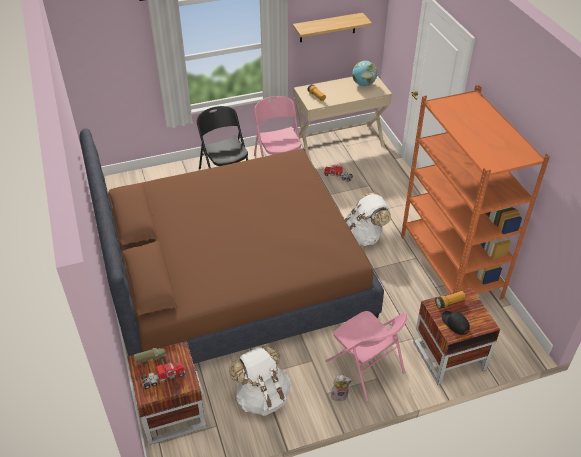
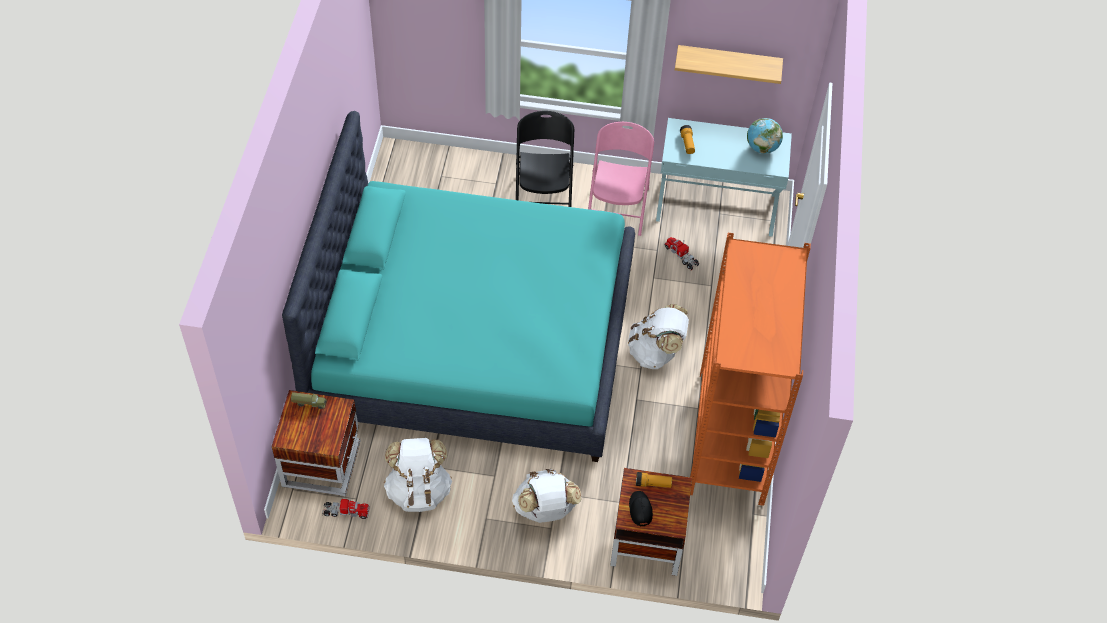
camera: 25 degrees right, 10 degrees up
brown bed [79,128,384,364] -> turquoise bed [282,111,635,462]
toy truck [140,362,185,389] -> toy truck moved to [322,498,370,519]
beige desk [294,76,392,160] -> turquoise desk [656,118,792,237]
pink chair [325,311,407,402] -> white backpack [512,469,581,523]
plush toy [331,376,352,402] -> none

